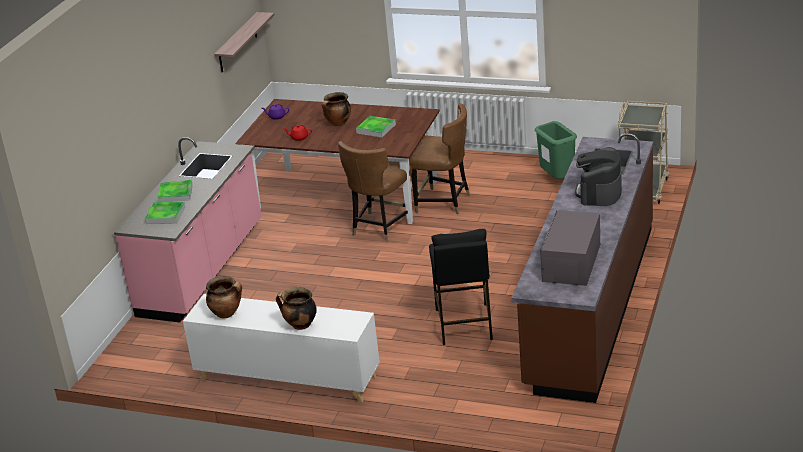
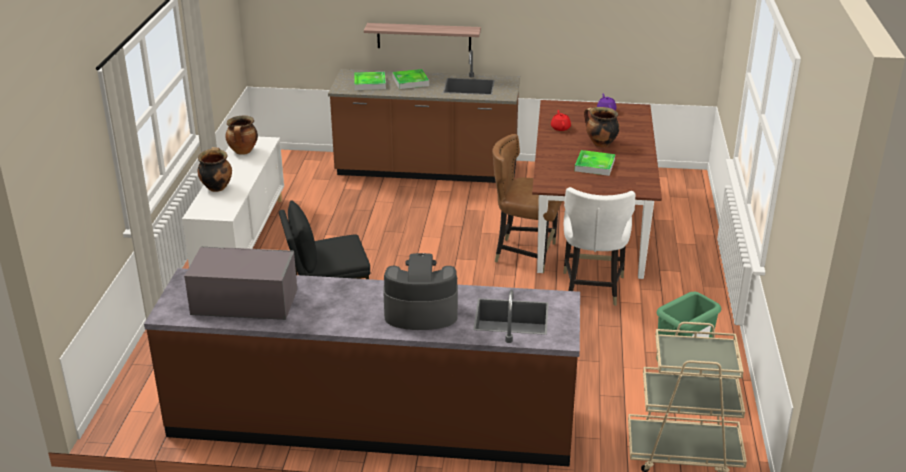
camera: 75 degrees right, 0 degrees up
pink counter [114,137,261,322] -> brown counter [328,50,520,183]
shelf [214,12,275,73] -> shelf moved to [364,23,481,52]
brown chair [409,103,470,214] -> white chair [563,187,635,306]

